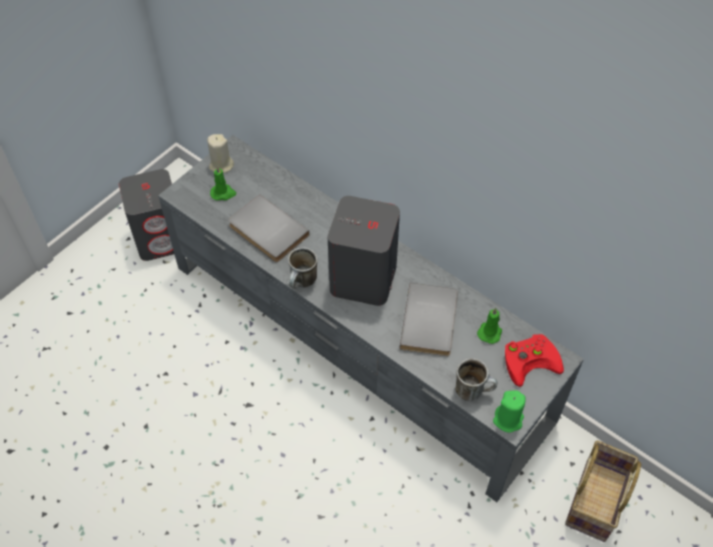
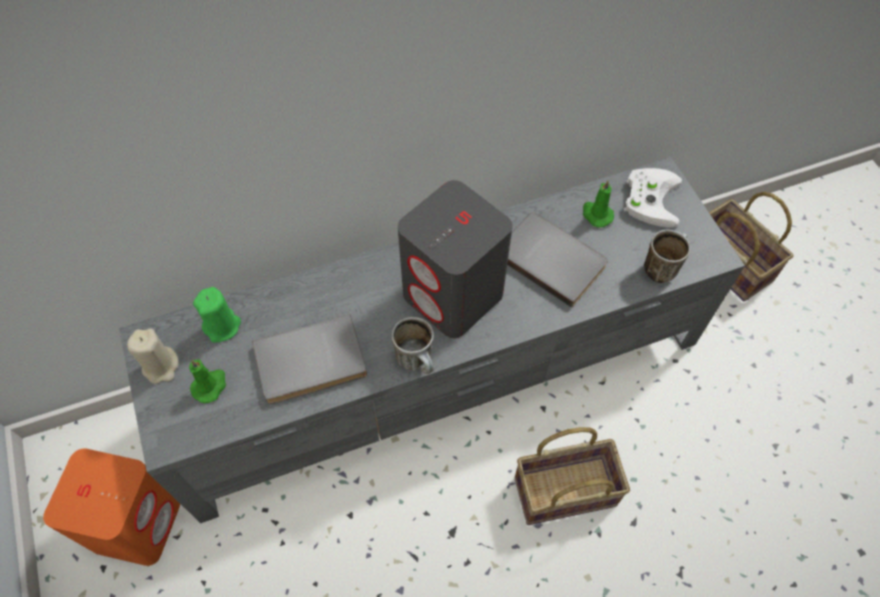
camera: 60 degrees left, 5 degrees up
grey speaker [119,169,174,261] -> orange speaker [43,448,180,566]
green candle [493,390,526,433] -> green candle moved to [193,287,241,343]
red game controller [505,334,564,387] -> white game controller [624,168,682,227]
none -> basket [515,427,630,525]

